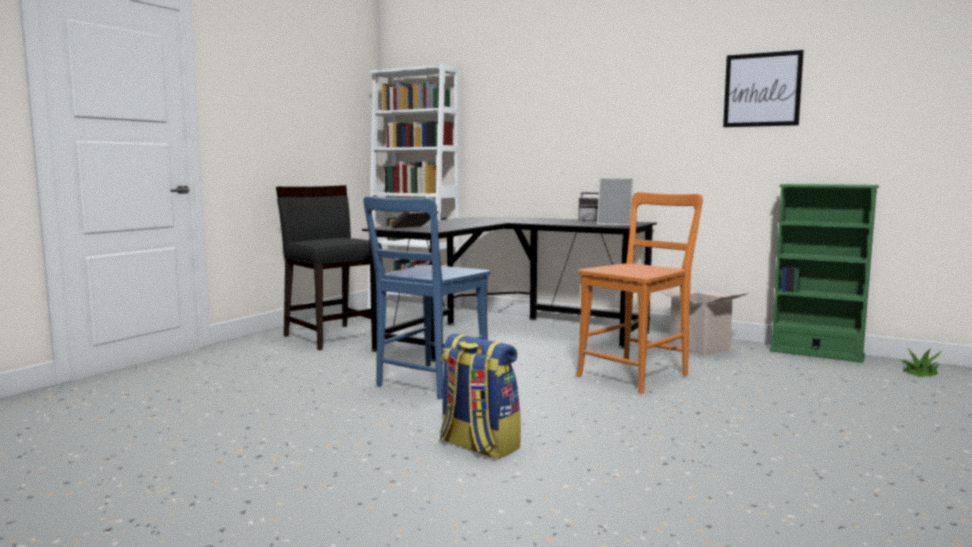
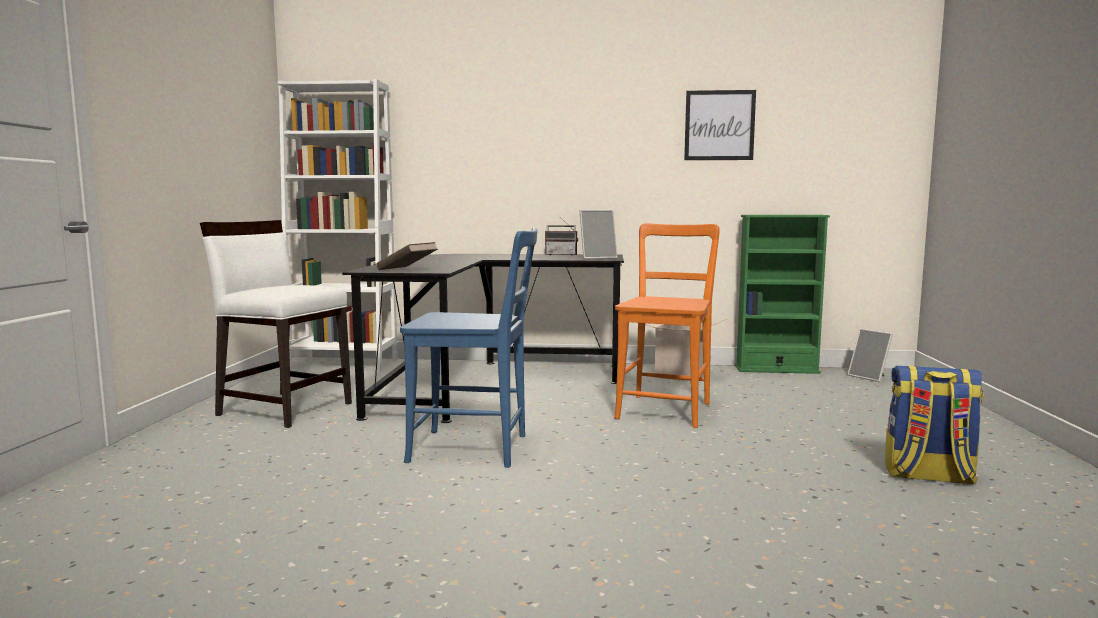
camera: 25 degrees left, 0 degrees up
black chair [276,185,382,350] -> white chair [200,220,352,428]
blue chair [364,196,490,399] -> blue chair turned 90 degrees counterclockwise [400,228,537,468]
backpack [440,334,521,459] -> backpack moved to [885,366,983,484]
potted plant [900,349,942,377] -> picture frame [847,329,893,382]

